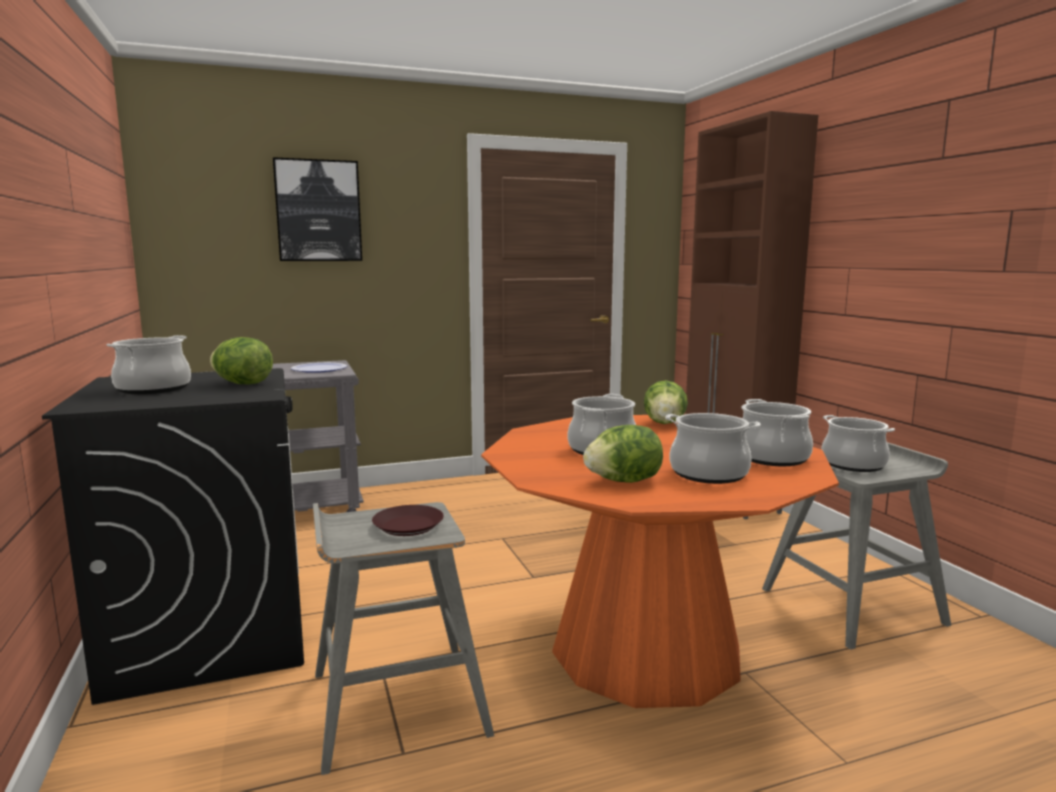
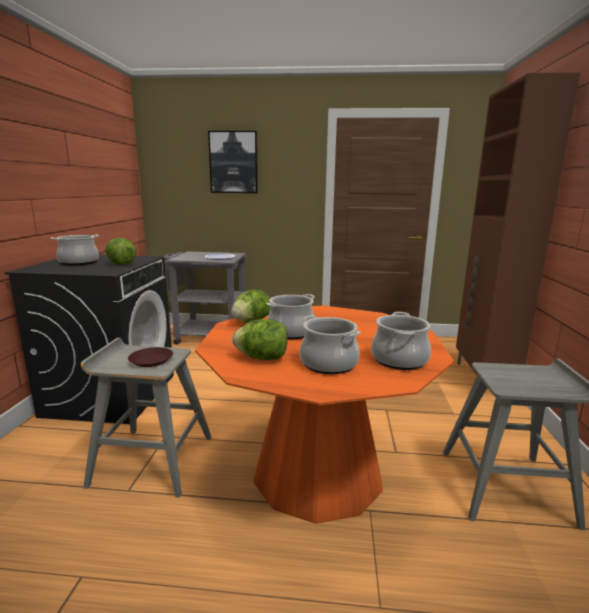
camera: 25 degrees right, 5 degrees up
lettuce [644,380,688,424] -> lettuce moved to [231,290,271,323]
cooking pot [821,415,895,472] -> none

